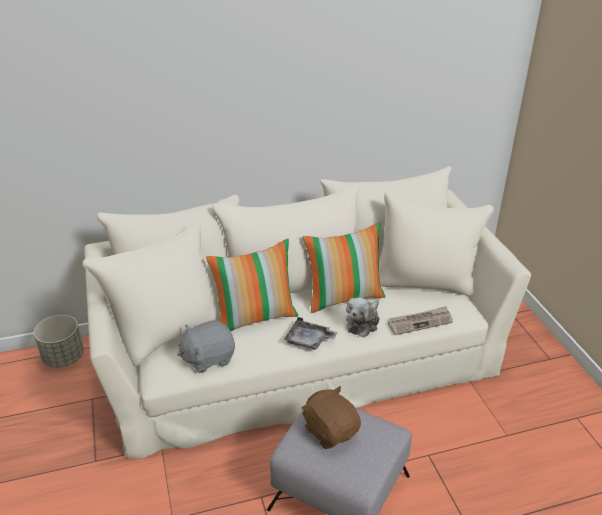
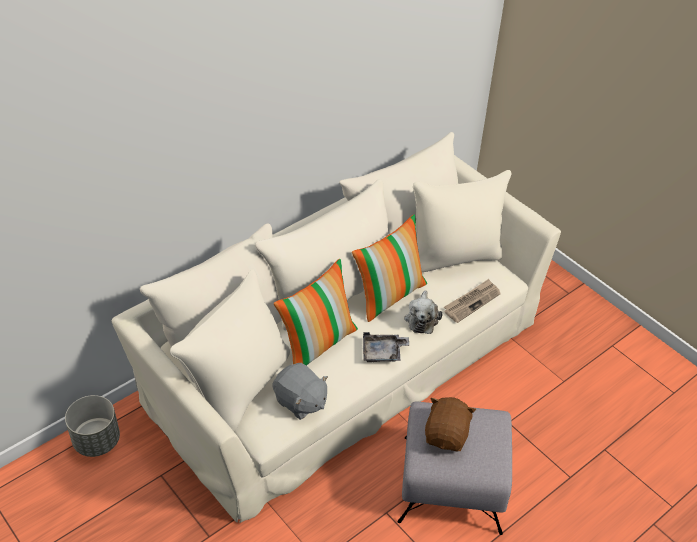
camera: 25 degrees left, 10 degrees up
grey plush toy [177,320,235,373] -> grey plush toy turned 90 degrees counterclockwise [272,363,328,420]
brown plush toy [301,386,361,449] -> brown plush toy turned 75 degrees clockwise [425,397,476,451]

